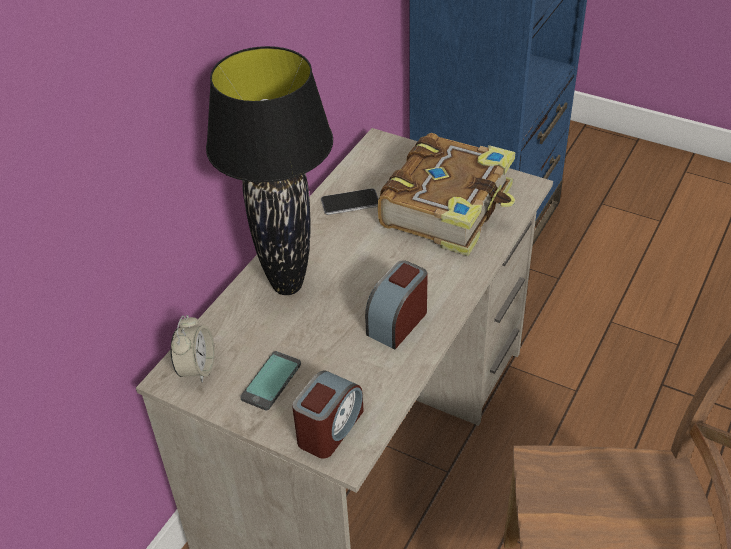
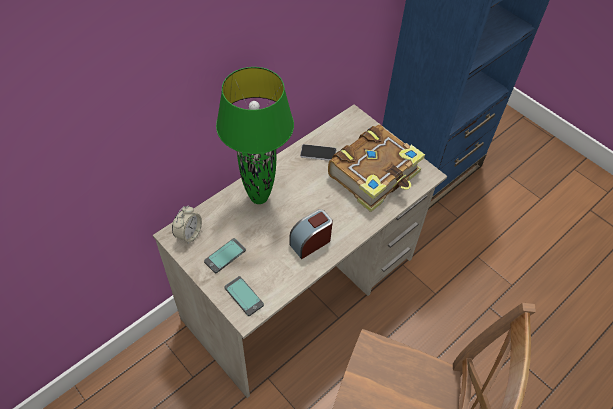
camera: 15 degrees right, 10 degrees up
black table lamp [206,46,333,295] -> green table lamp [216,67,294,204]
alarm clock [292,370,364,459] -> phone [225,276,264,316]

